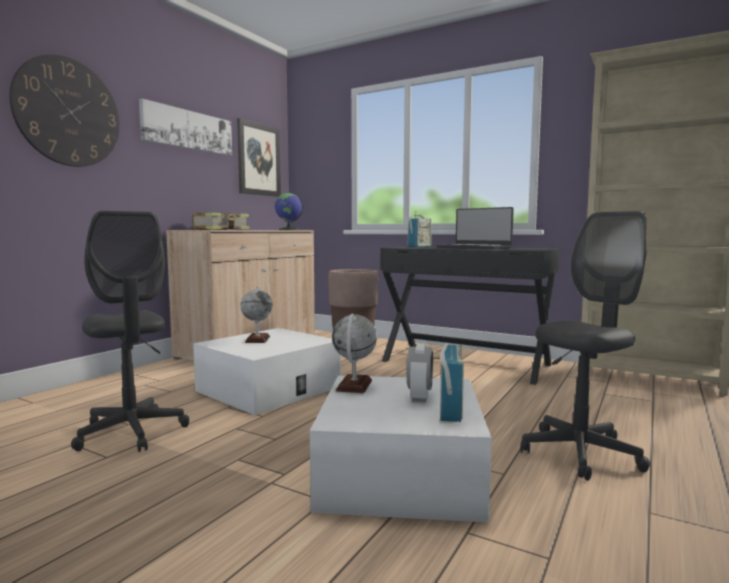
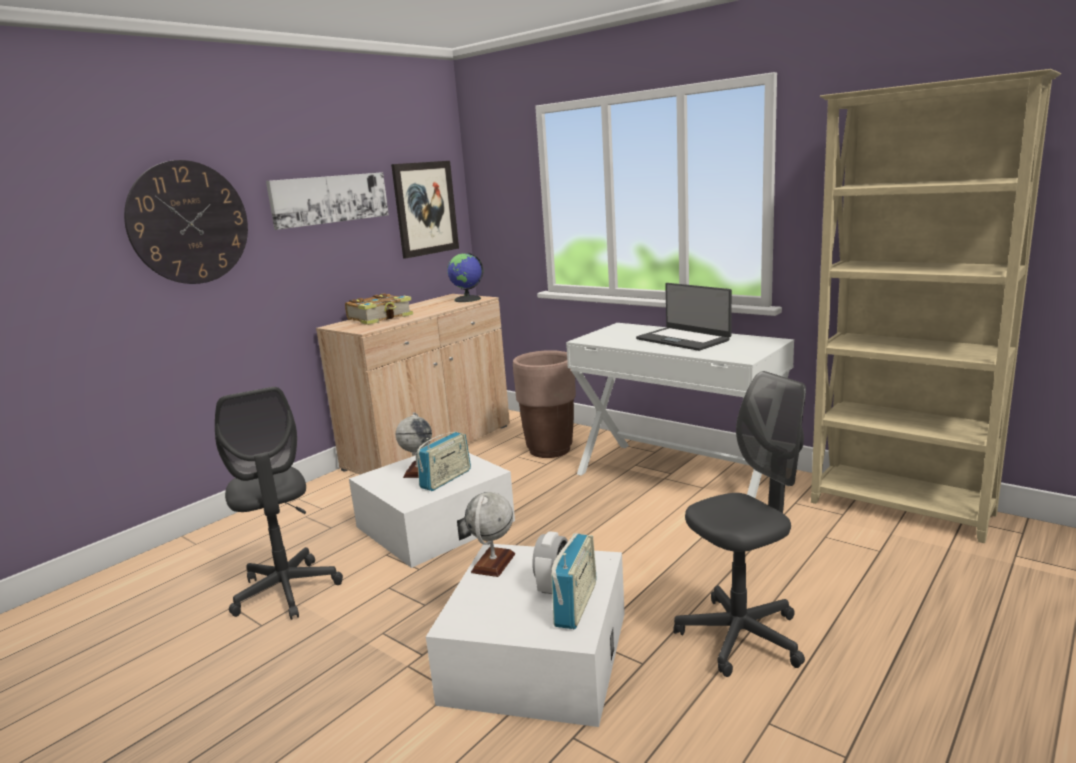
camera: 10 degrees right, 10 degrees up
black desk [380,246,560,385] -> white desk [566,323,794,498]
radio [408,211,432,247] -> radio moved to [417,432,471,491]

